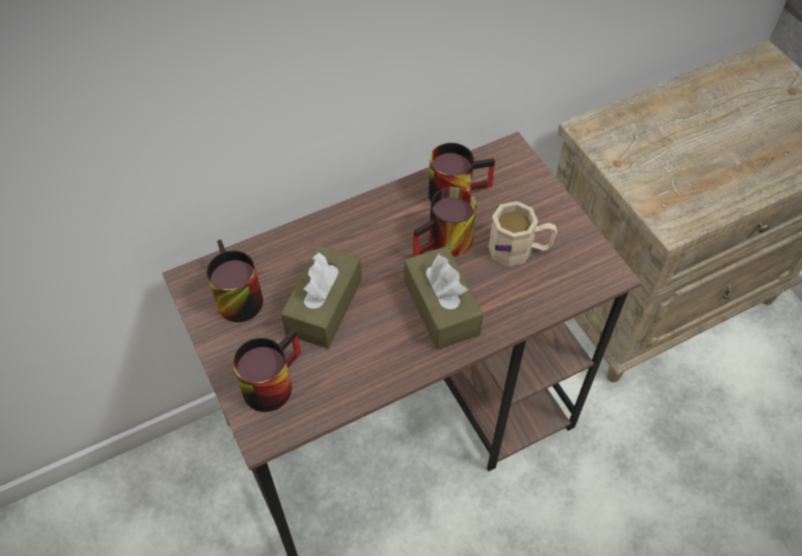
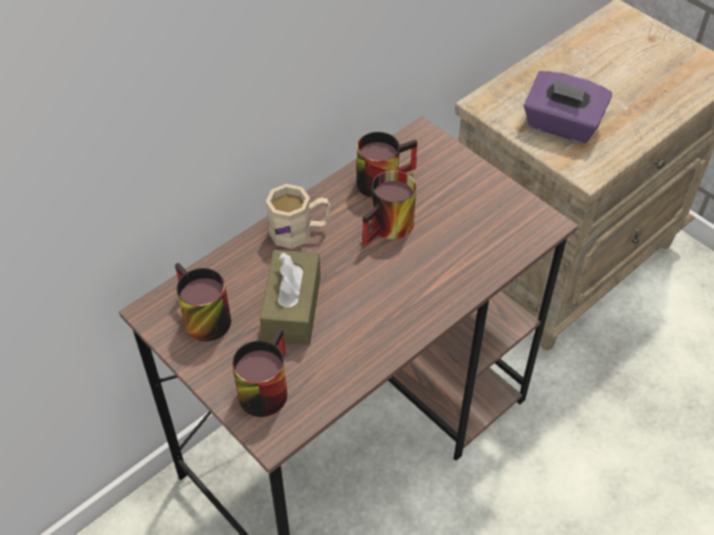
camera: 15 degrees left, 5 degrees down
brown tissue box [404,246,483,350] -> none
beige mug [488,201,557,267] -> beige mug moved to [266,184,330,249]
none -> purple tissue box [524,71,612,143]

